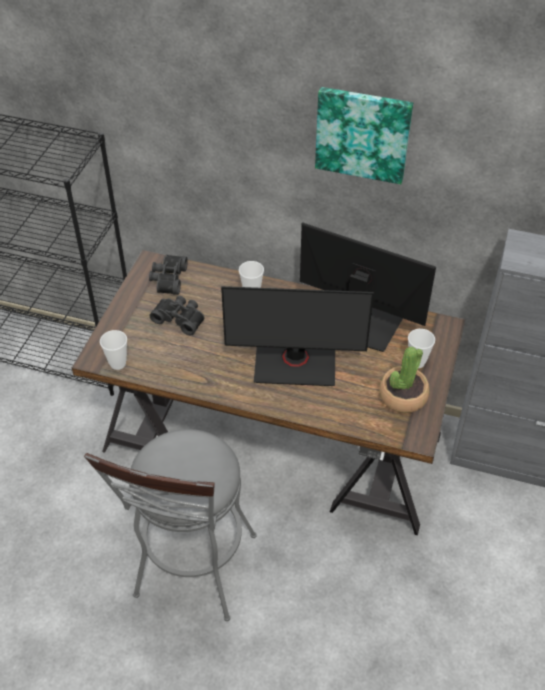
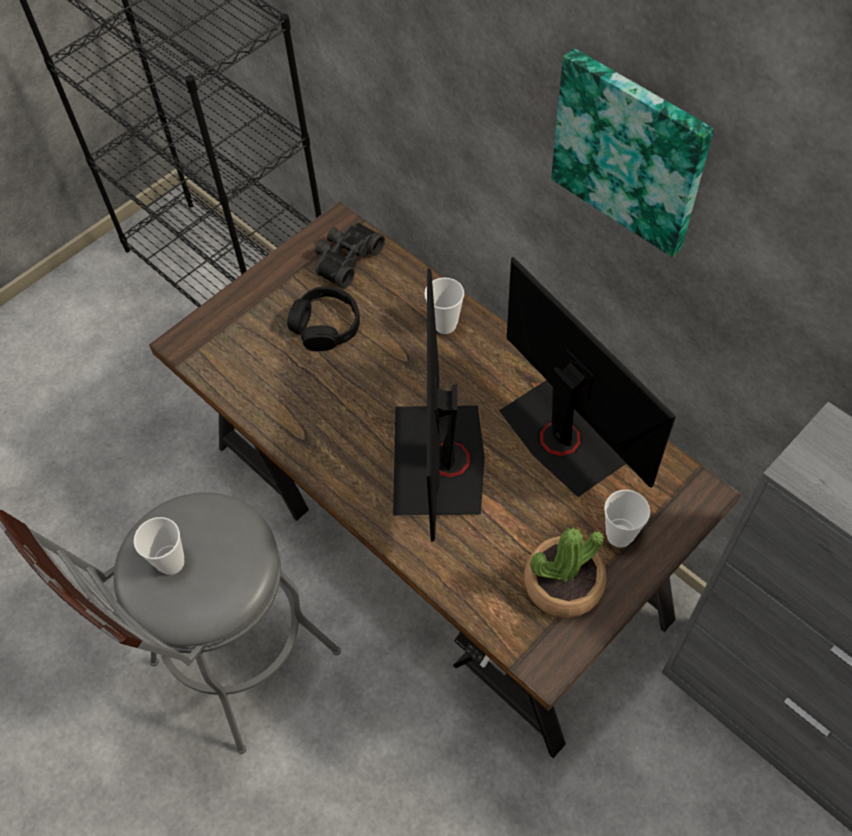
camera: 30 degrees right, 10 degrees up
cup [100,330,127,370] -> cup moved to [134,517,184,575]
black binoculars [150,296,205,335] -> black headphones [287,287,360,351]
monitor [221,286,374,386] -> monitor turned 60 degrees clockwise [393,268,485,542]

